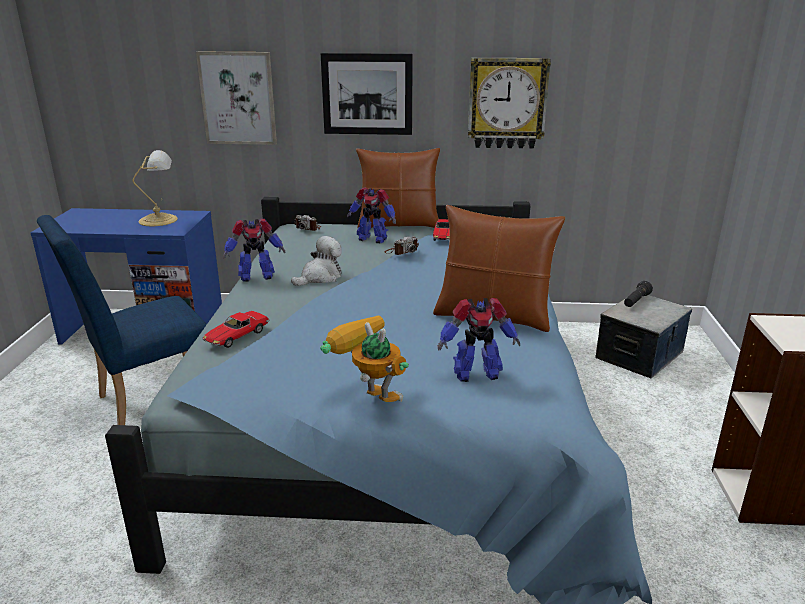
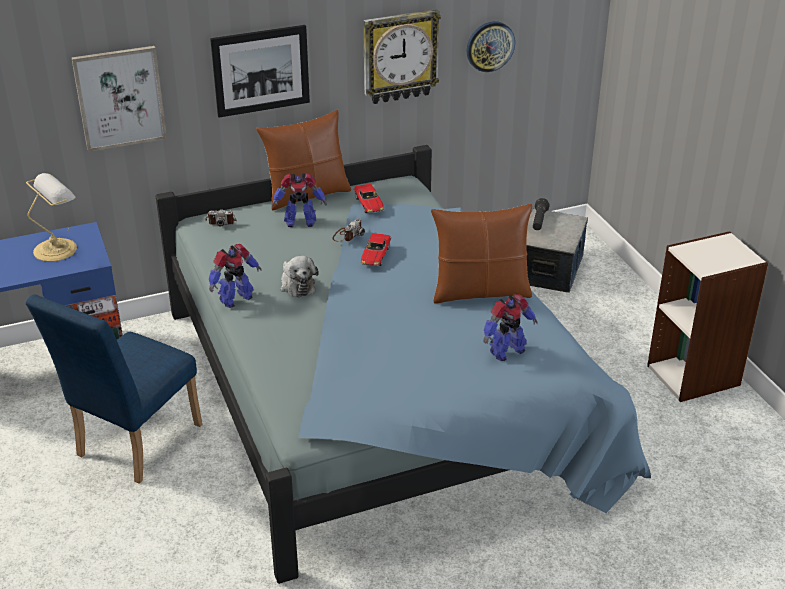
camera: 25 degrees left, 10 degrees up
toy car [202,311,269,348] -> toy car moved to [361,233,391,266]
plush toy [291,236,342,286] -> plush toy turned 135 degrees clockwise [280,256,319,297]
toy robot [320,315,409,402] -> none
none -> wall clock [467,21,515,72]

